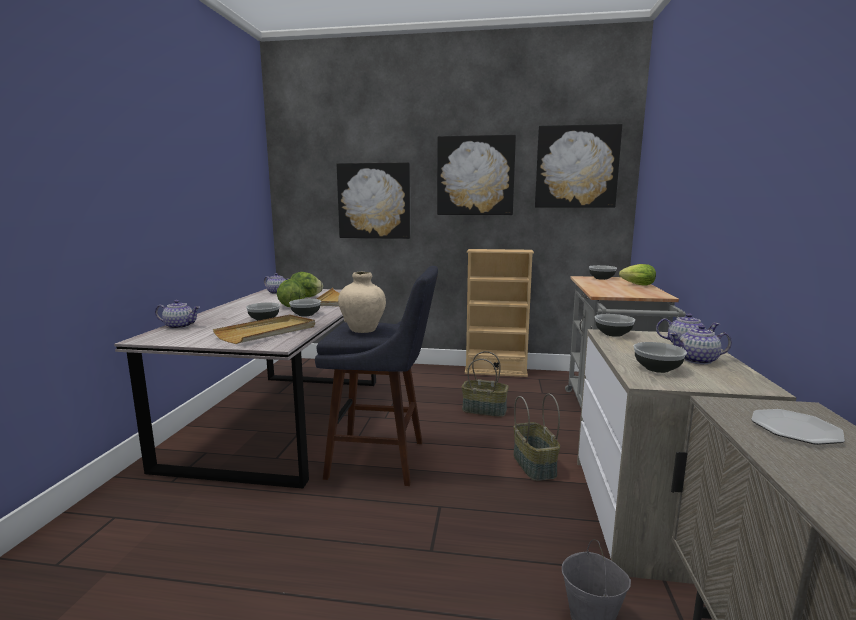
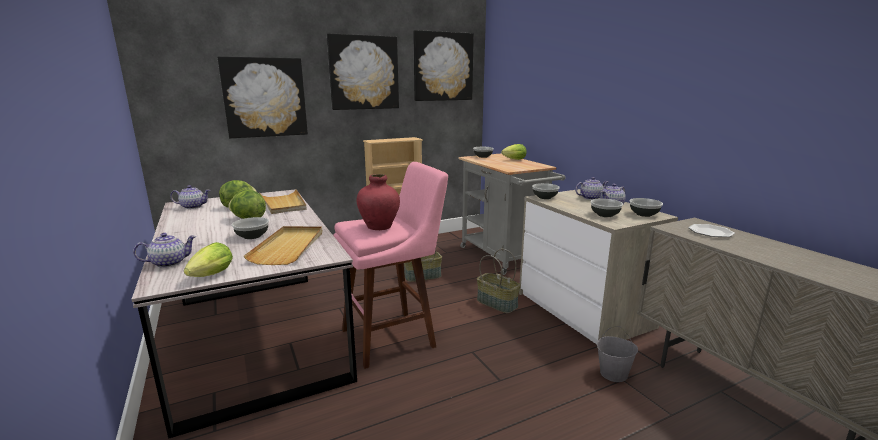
camera: 35 degrees left, 5 degrees up
bowl [289,299,321,317] -> bowl moved to [629,198,663,217]
blue stool [315,266,438,486] -> pink stool [333,162,448,369]
beige vase [338,271,386,333] -> red vase [356,174,400,230]
none -> lettuce [184,242,233,277]

